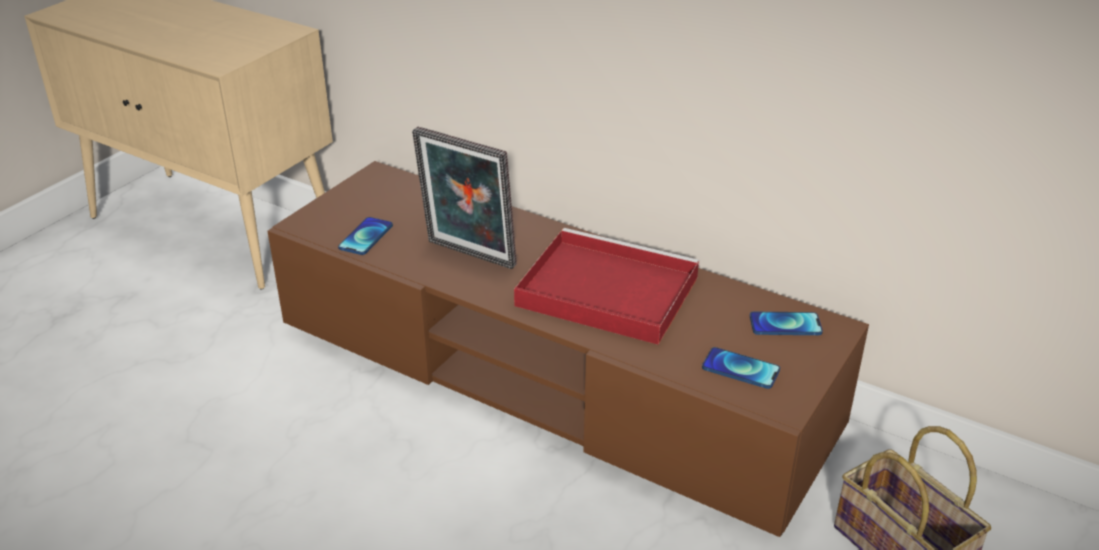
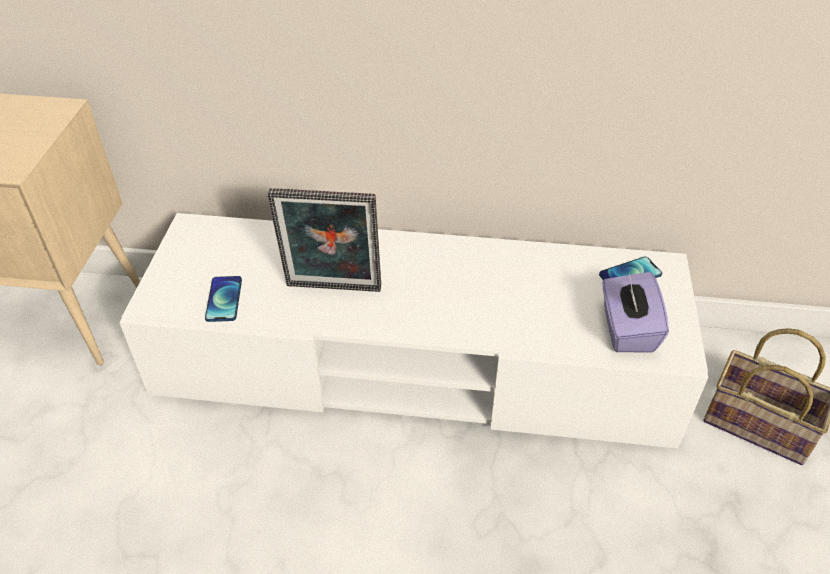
camera: 25 degrees left, 10 degrees up
brown tv stand [267,161,869,537] -> white tv stand [119,213,708,448]
red tray [514,228,700,345] -> none
phone [702,347,780,389] -> purple tissue box [602,272,669,353]

